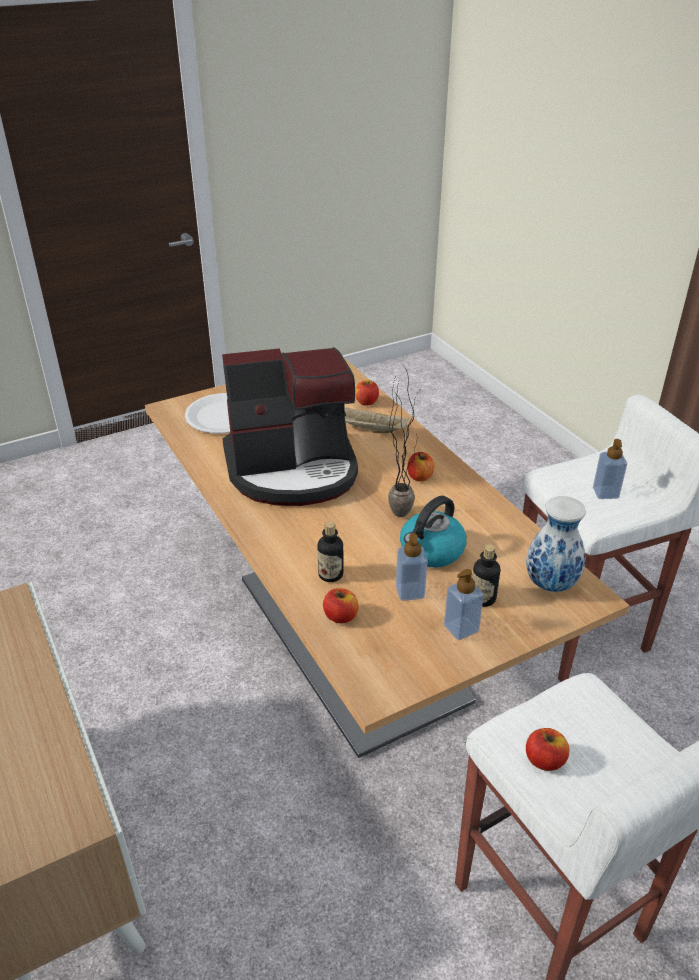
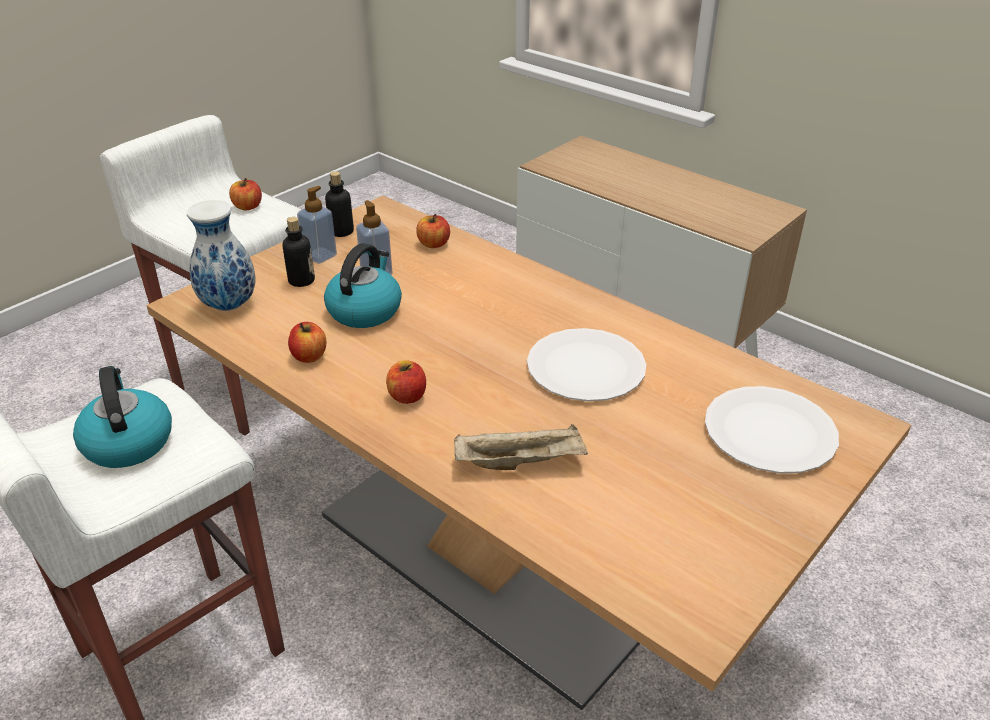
camera: 160 degrees right, 0 degrees up
coffee machine [222,347,358,506] -> white plate [527,328,646,401]
bottle [317,521,343,582] -> bottle moved to [325,171,354,237]
apple [355,380,379,405] -> apple moved to [288,322,326,363]
potted plant [388,368,419,517] -> none
soap dispenser [593,439,627,499] -> kettle [73,366,172,468]

